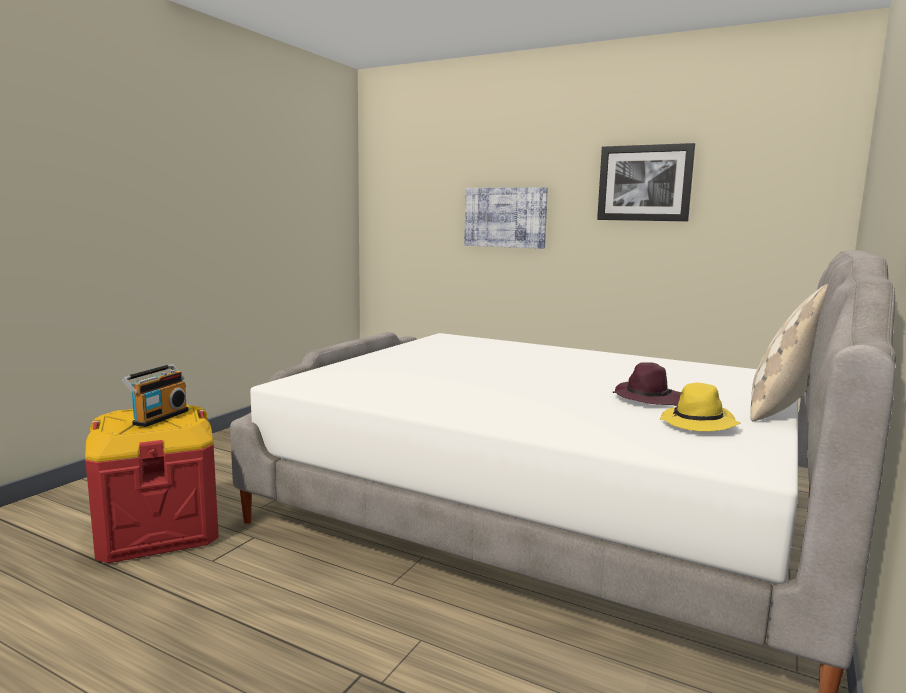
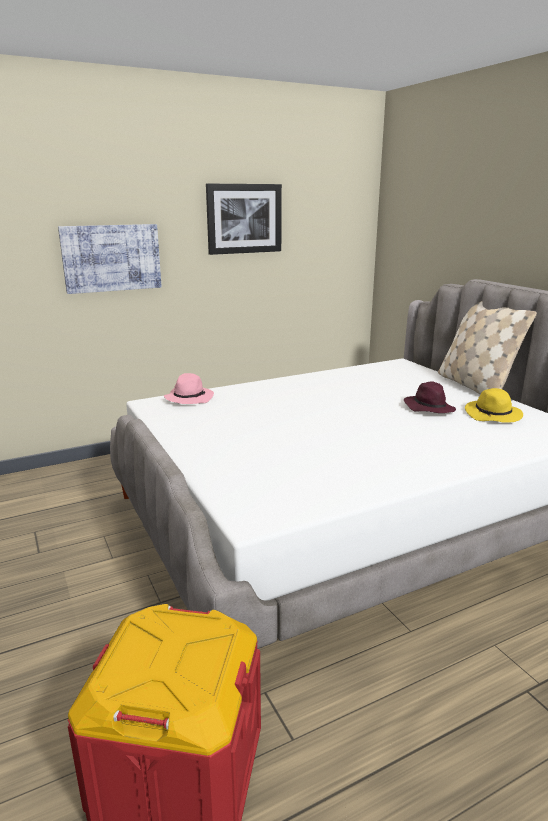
camera: 55 degrees left, 10 degrees up
radio [122,364,189,427] -> none
none -> pink hat [164,373,214,404]

